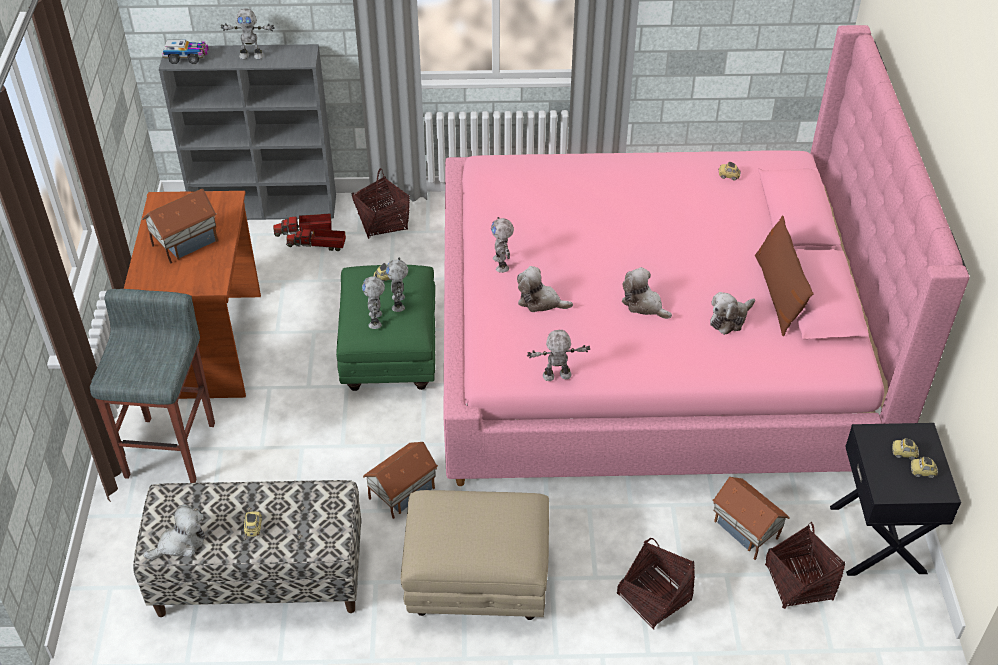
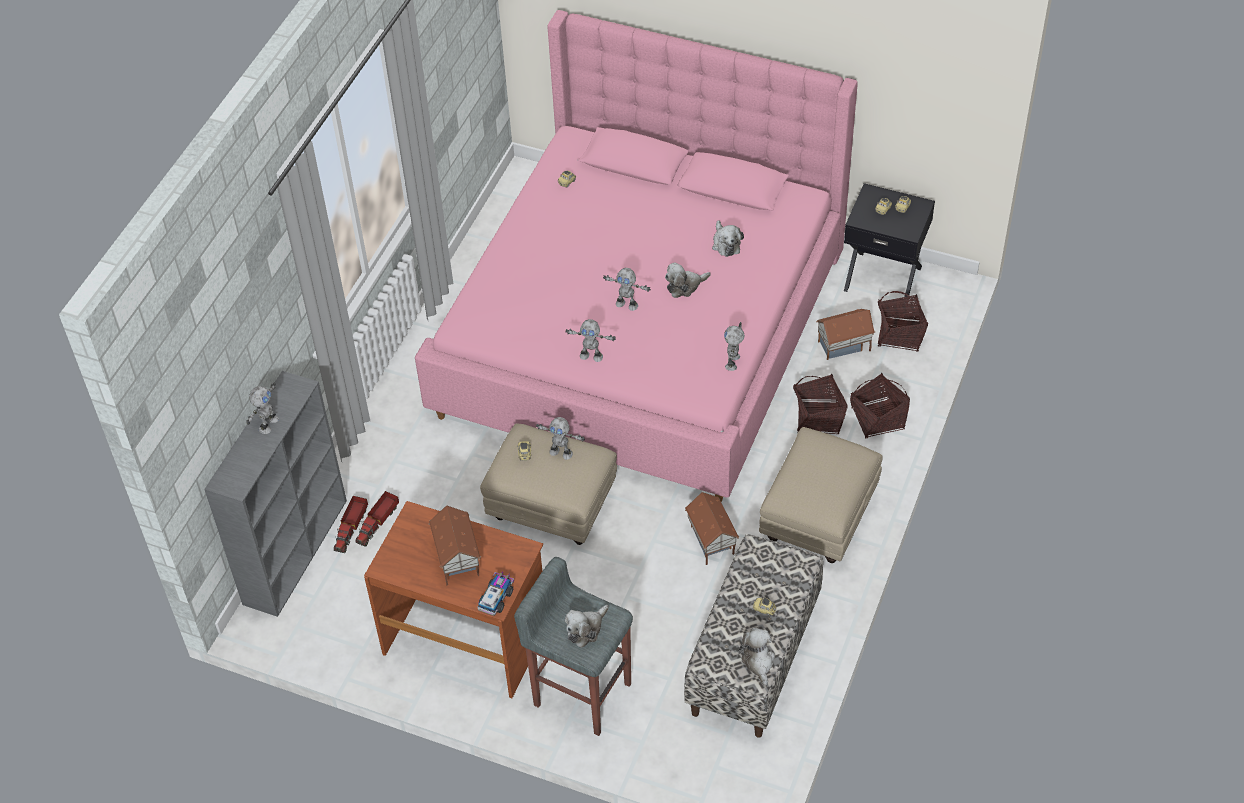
camera: 65 degrees left, 5 degrees up
toy truck [162,40,209,64] -> toy truck moved to [477,571,514,616]
green ottoman [336,265,435,391] -> beige ottoman [480,424,617,545]
basket [352,169,410,239] -> basket moved to [793,374,848,434]
toy robot [362,274,385,329] -> toy robot moved to [603,268,651,311]
plush toy [517,266,573,312] -> plush toy moved to [565,605,609,648]
brown pillow [755,215,813,336] -> none

